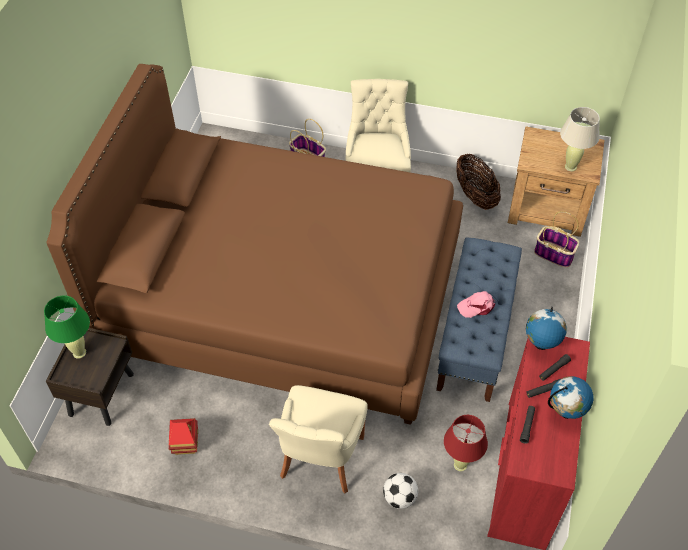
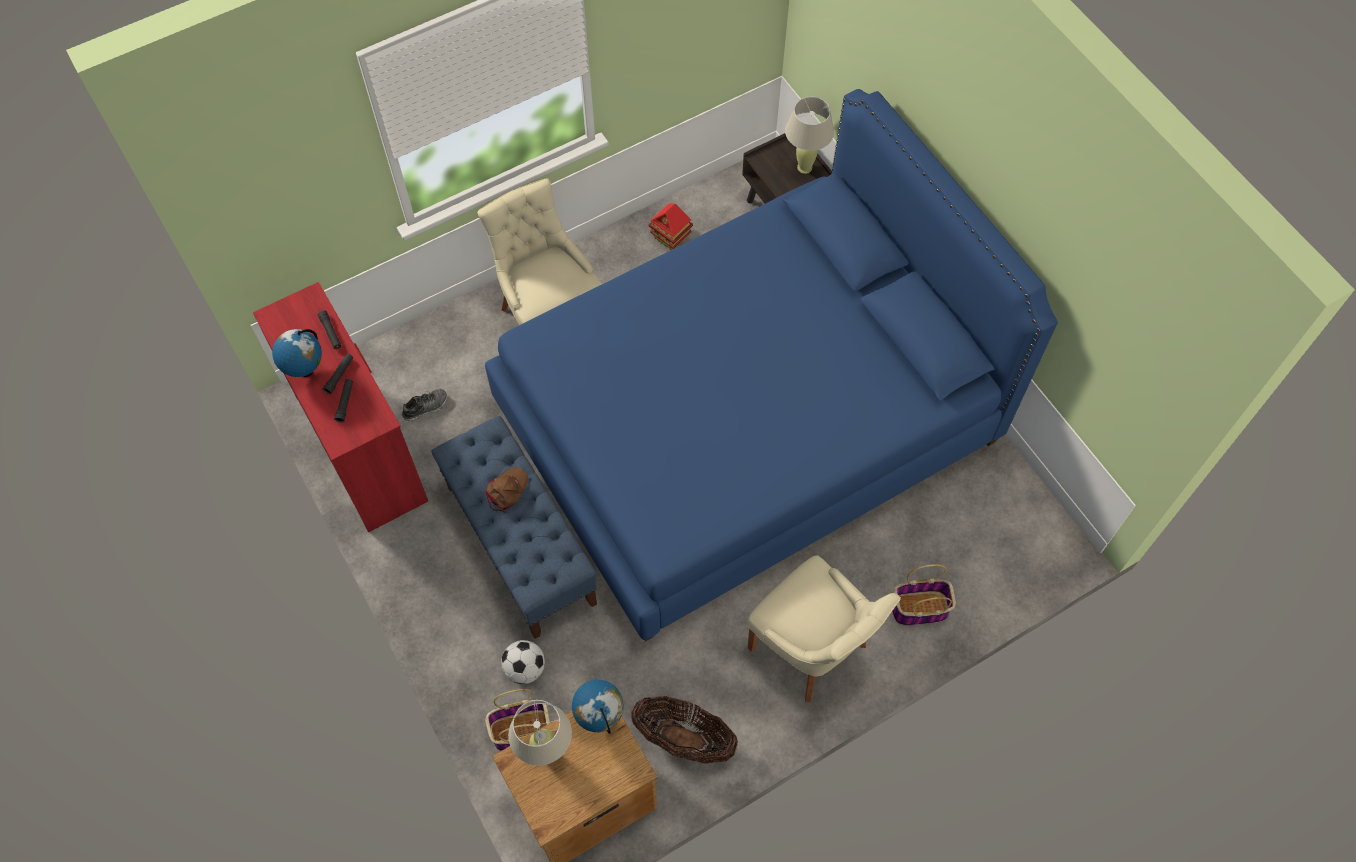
camera: 135 degrees right, 10 degrees up
green table lamp [44,295,90,359] -> beige table lamp [785,97,834,174]
brown bed [46,64,463,425] -> blue bed [485,89,1058,642]
football [383,473,418,509] -> football moved to [501,640,545,684]
red table lamp [444,415,488,471] -> shoe [402,389,447,422]
pink cap [457,291,495,318] -> brown cap [486,467,528,513]
globe [526,307,567,350] -> globe moved to [572,680,624,734]

